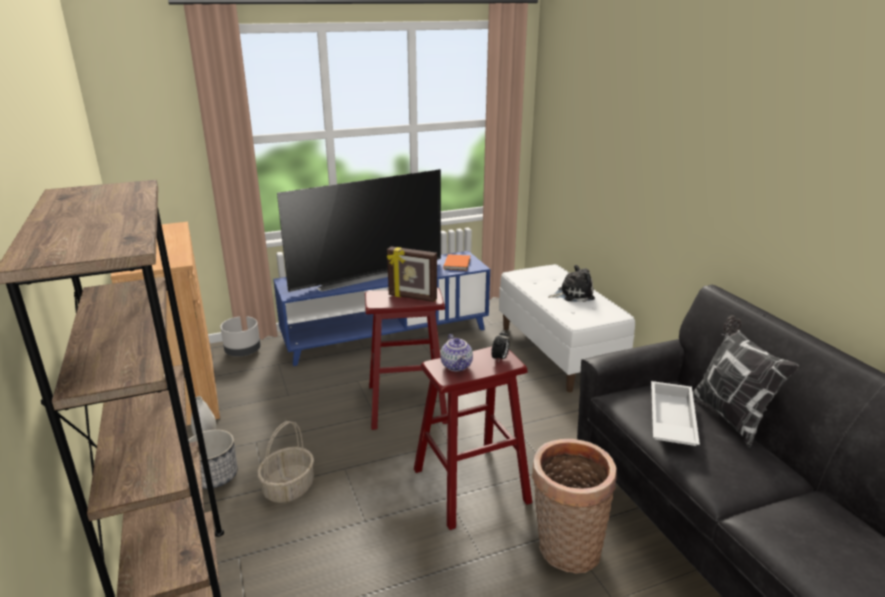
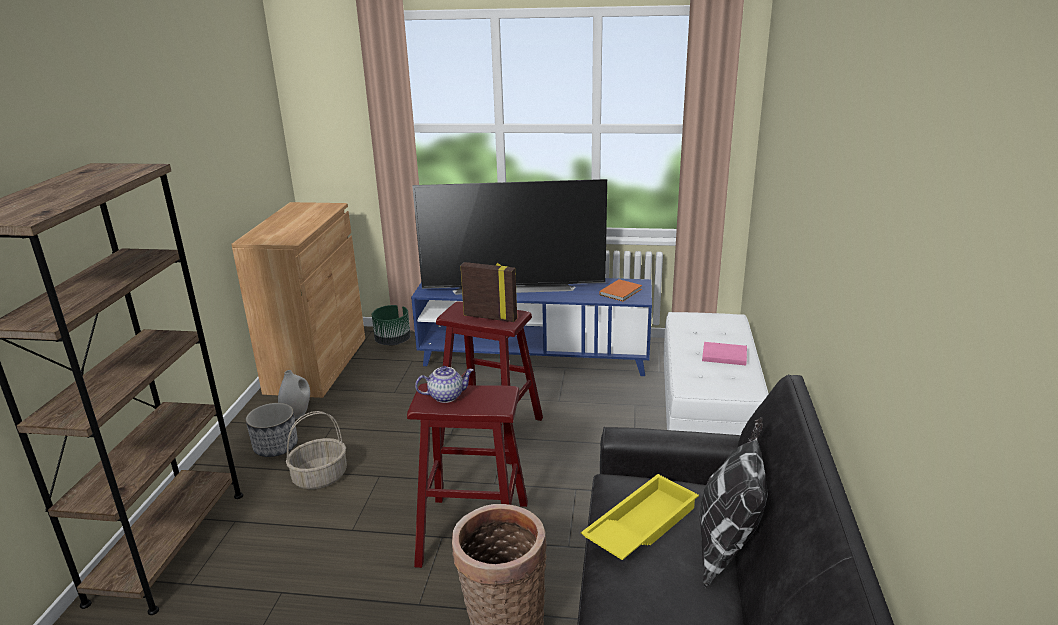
camera: 30 degrees right, 0 degrees up
grey planter [220,316,261,357] -> green planter [372,305,411,345]
picture frame [387,247,437,302] -> picture frame turned 150 degrees clockwise [460,262,517,322]
teapot [440,334,473,371] -> teapot turned 120 degrees counterclockwise [415,366,474,403]
alarm clock [491,330,509,363] -> none
plush toy [549,265,595,302] -> pink book [702,342,747,365]
white tray [651,381,700,446] -> yellow tray [581,474,699,560]

